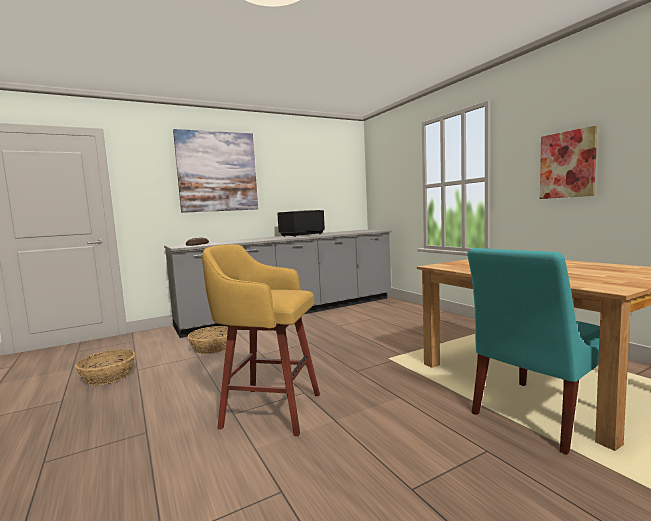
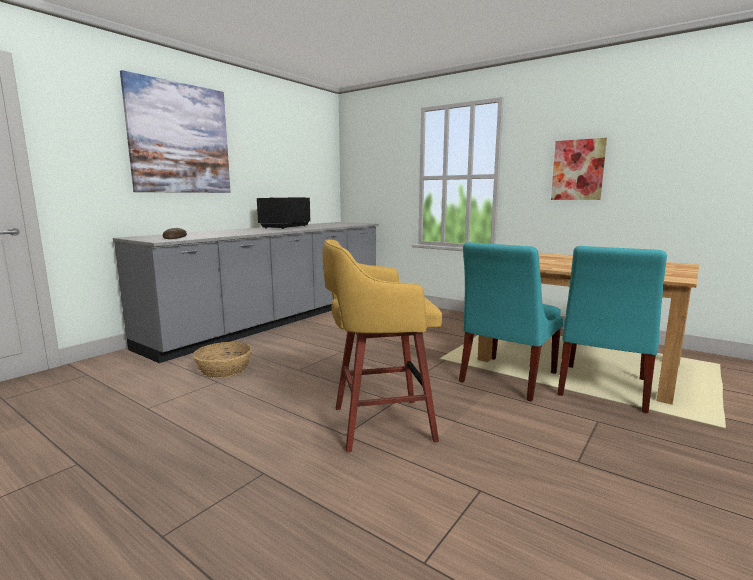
camera: 25 degrees left, 5 degrees up
basket [75,349,135,385] -> none
none -> turquoise chair [459,242,563,401]

